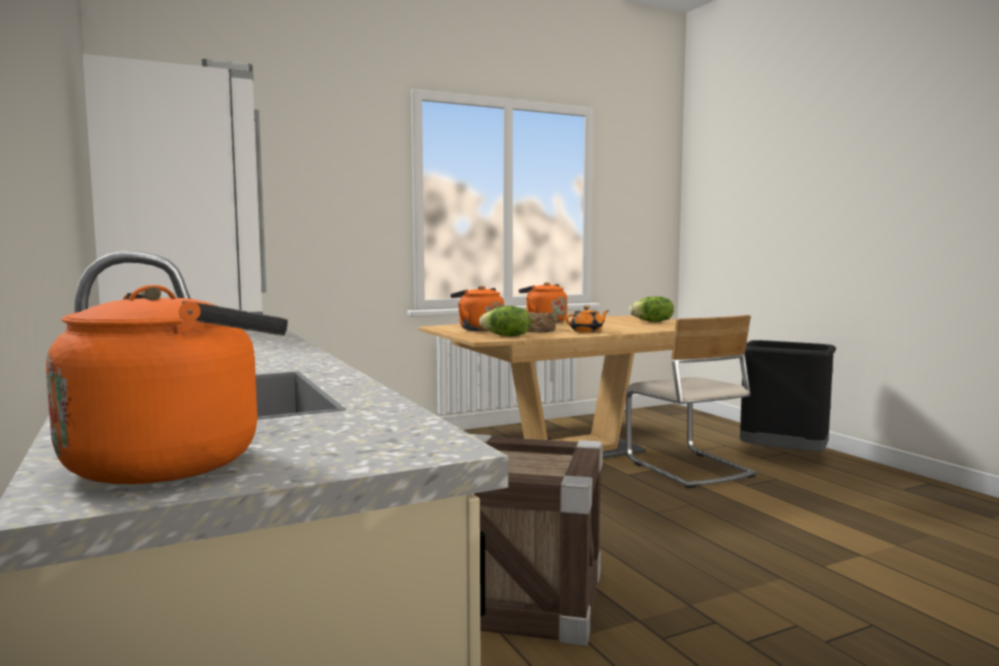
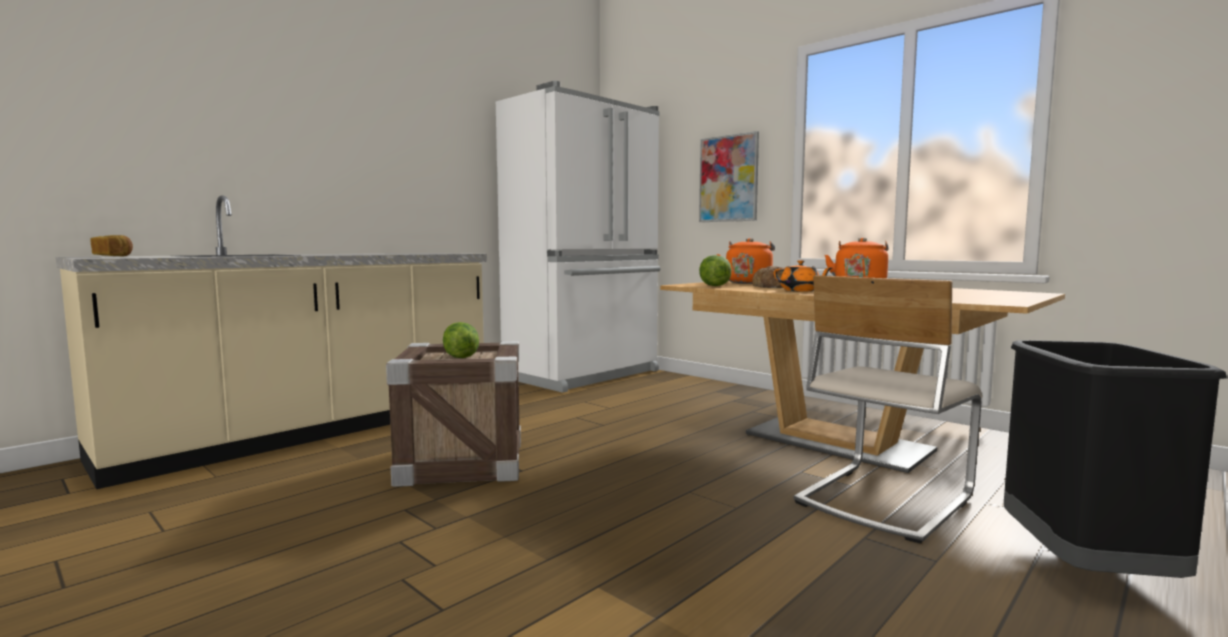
camera: 70 degrees right, 0 degrees up
orange kettle [46,285,288,484] -> bread [90,235,133,256]
lettuce [629,296,674,322] -> lettuce moved to [443,322,479,358]
none -> picture [699,131,759,222]

